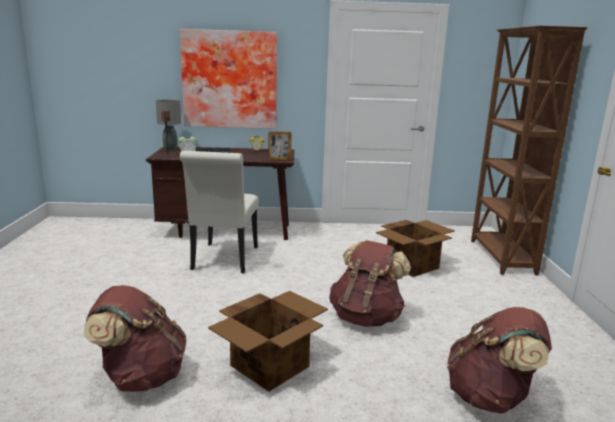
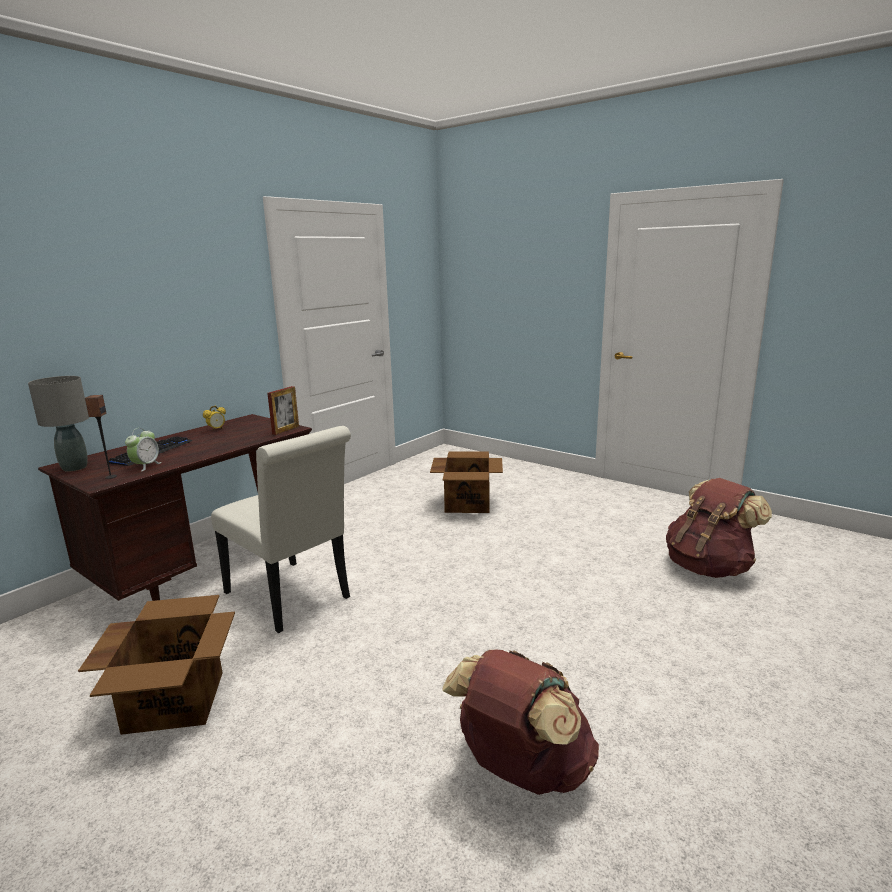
camera: 50 degrees left, 0 degrees up
picture [180,29,277,129] -> none
cardboard box [208,291,328,392] -> cardboard box moved to [78,595,235,735]
brown backpack [329,240,411,327] -> none
brown bookcase [471,25,588,275] -> none

